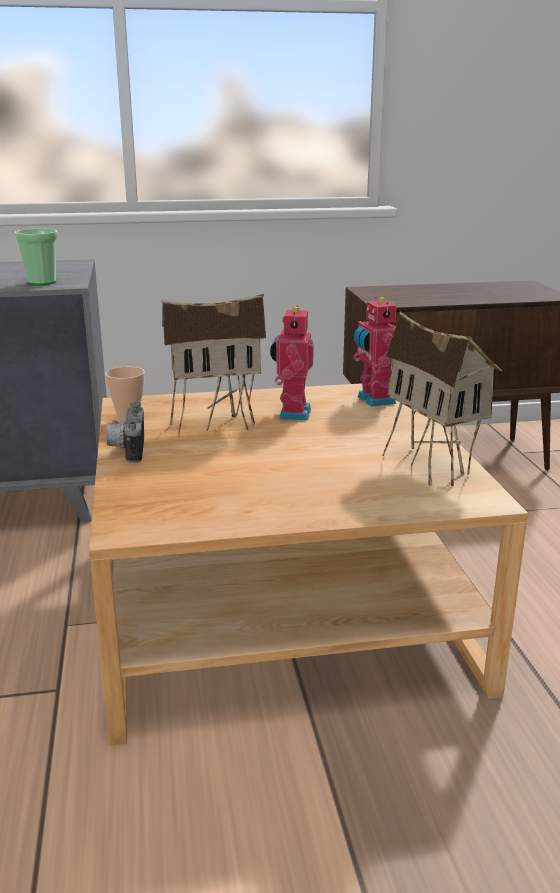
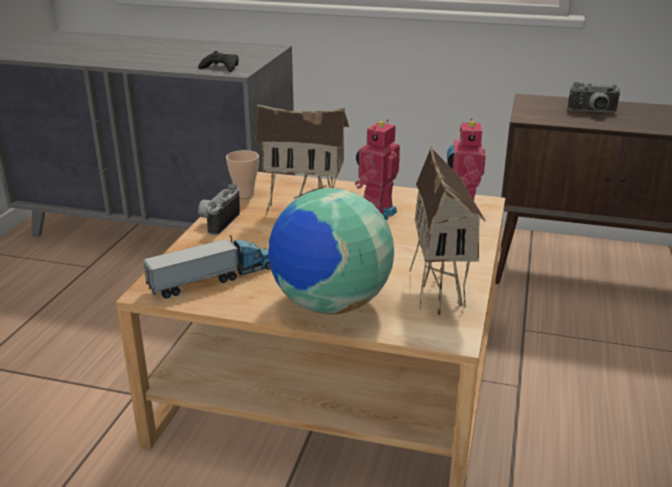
camera: 25 degrees right, 5 degrees up
cup [15,229,58,285] -> black game controller [198,51,239,72]
none -> toy truck [142,235,271,299]
none -> globe [268,188,394,314]
none -> camera [567,82,621,113]

